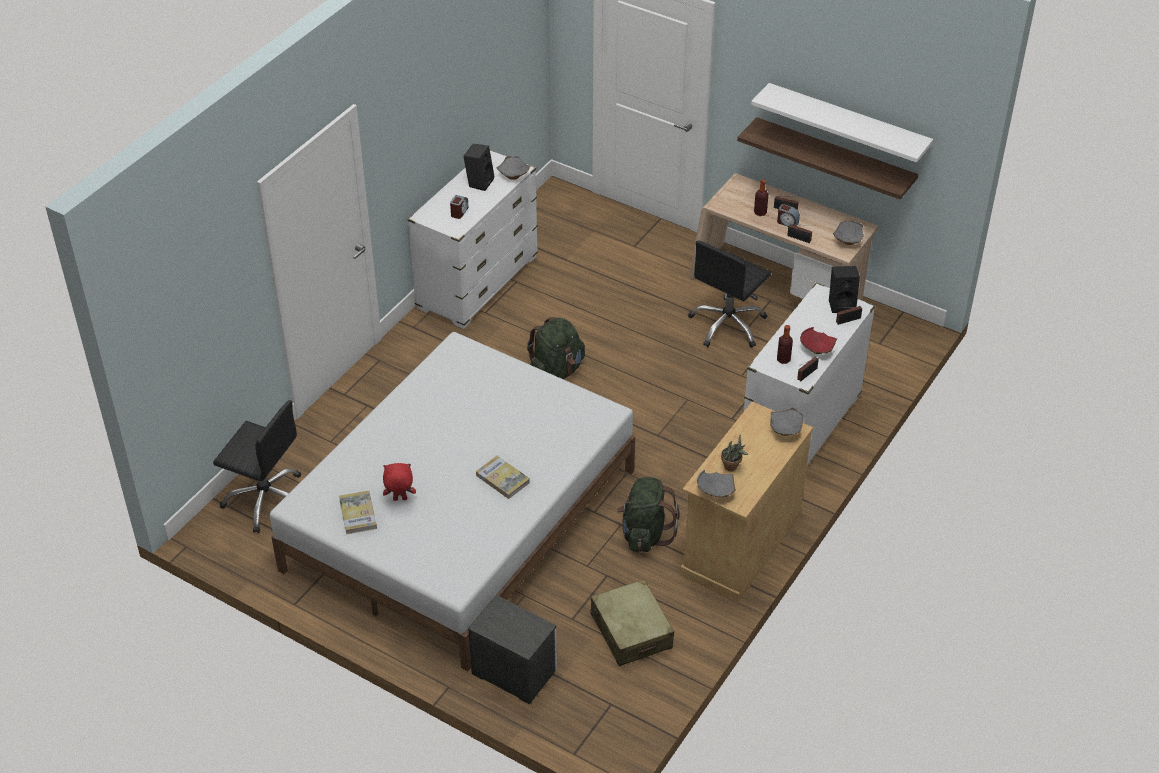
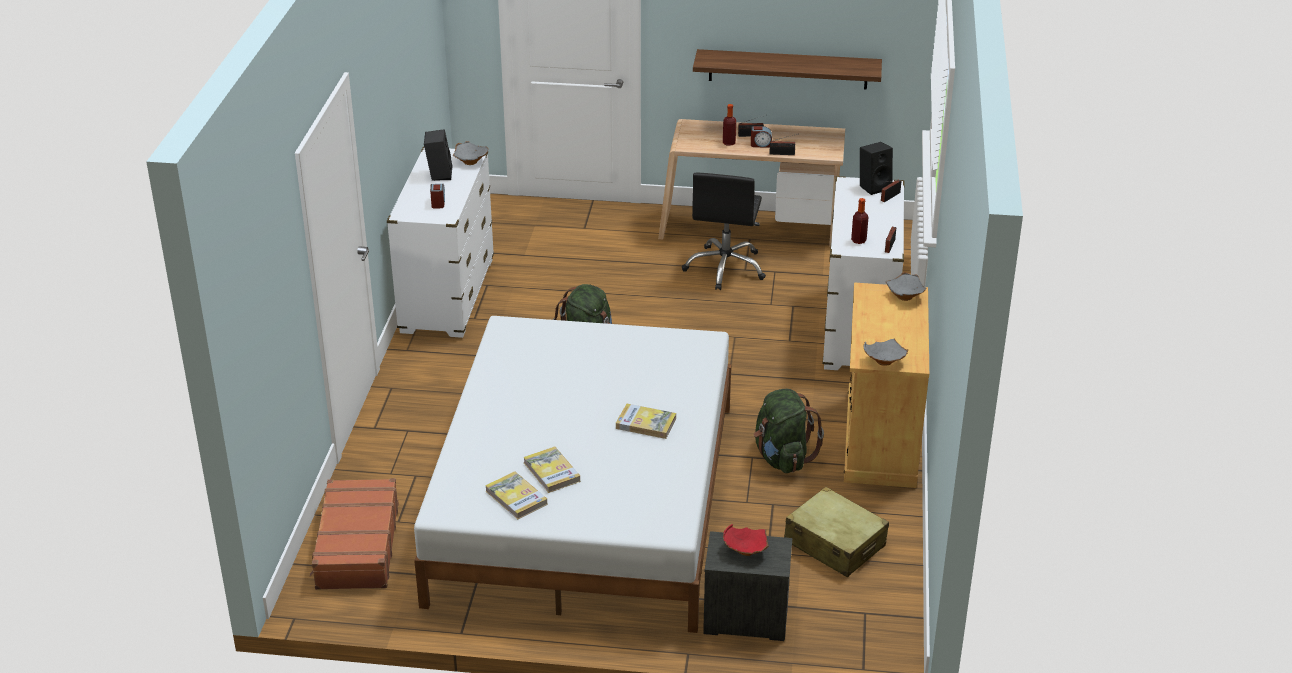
camera: 25 degrees left, 10 degrees down
black office chair [213,400,301,533] -> brown suitcase [310,478,399,590]
red plush toy [383,463,416,501] -> book [523,446,580,493]
potted plant [721,435,748,471] -> none
white shelf [751,83,933,163] -> none
red bowl [800,327,837,354] -> red bowl moved to [723,524,768,556]
grey bowl [833,220,864,245] -> none

